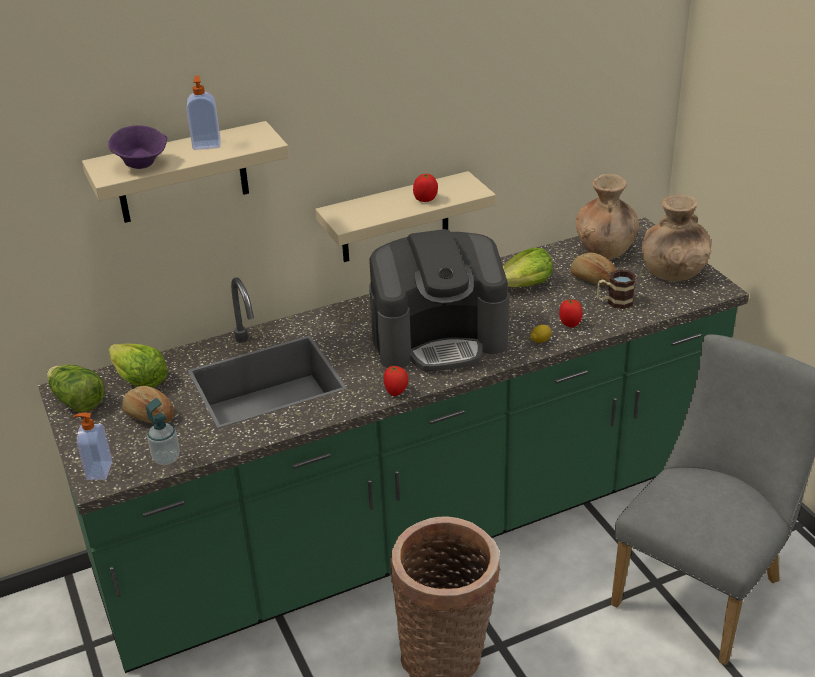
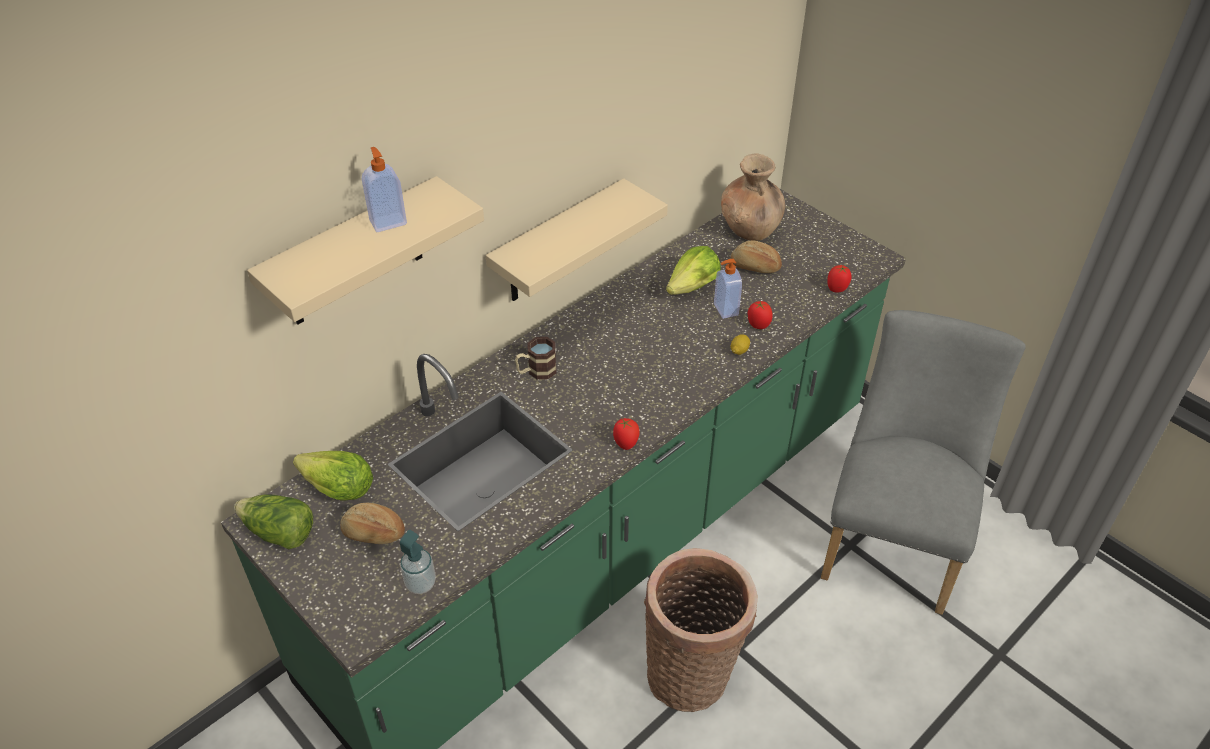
camera: 20 degrees left, 10 degrees up
soap dispenser [73,413,112,480] -> soap dispenser moved to [714,259,742,319]
purple bowl [108,125,167,169] -> none
coffee machine [369,229,509,371] -> none
tomato [413,174,438,202] -> tomato moved to [827,265,852,293]
mug [597,270,636,309] -> mug moved to [515,337,556,380]
brown vase [642,195,711,281] -> none

